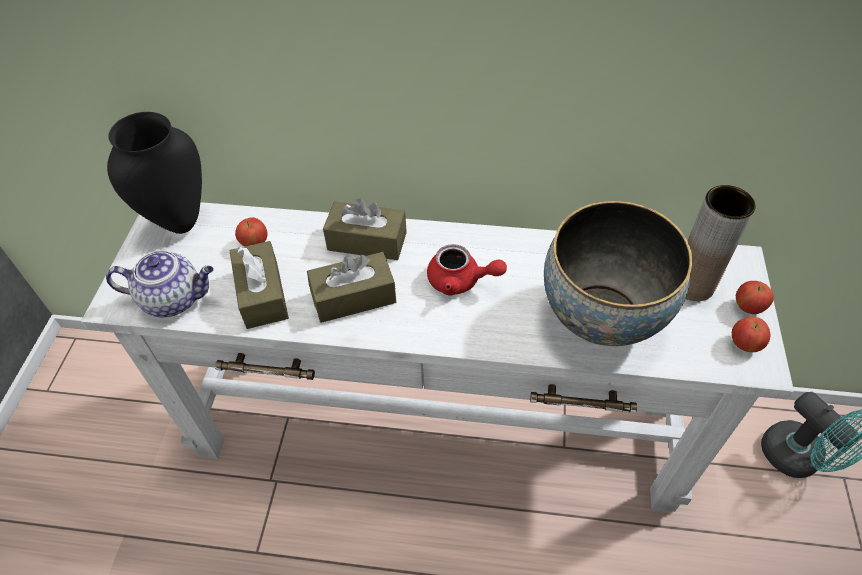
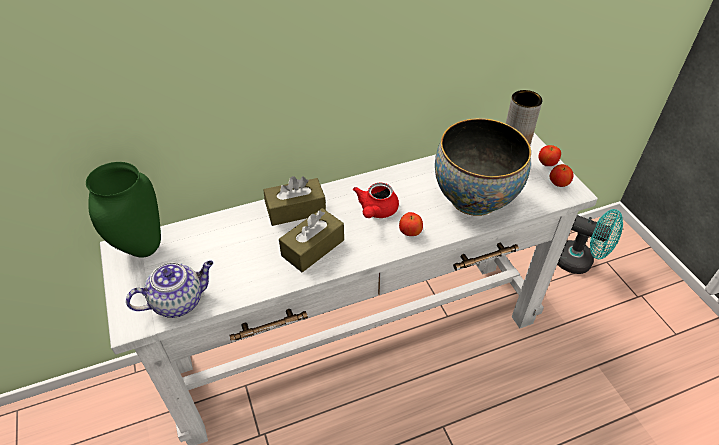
camera: 30 degrees left, 5 degrees down
black vase [107,112,202,234] -> green vase [86,162,161,258]
brown tissue box [230,241,289,329] -> none
apple [235,217,268,246] -> apple moved to [399,212,423,236]
red teapot [427,244,507,296] -> red teapot turned 120 degrees clockwise [353,183,399,218]

